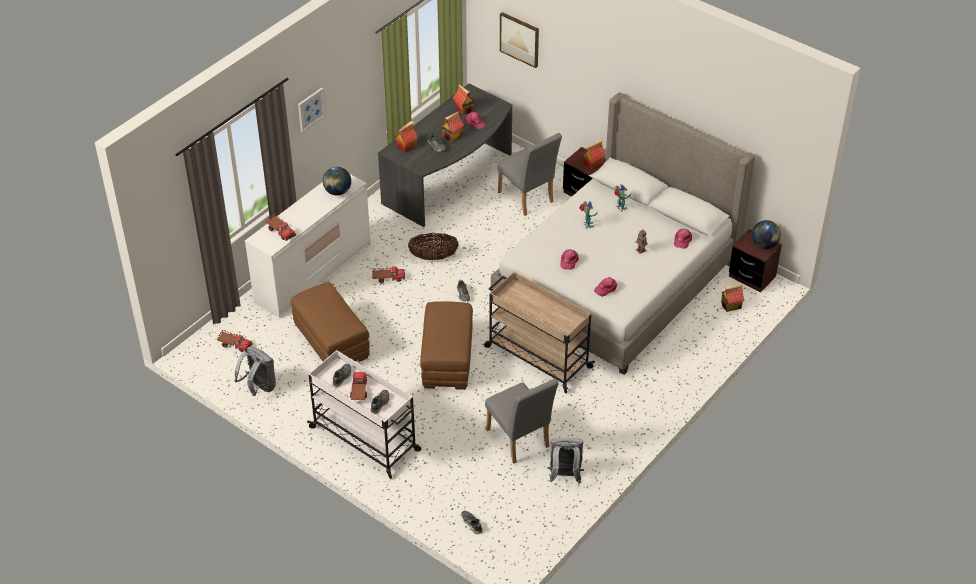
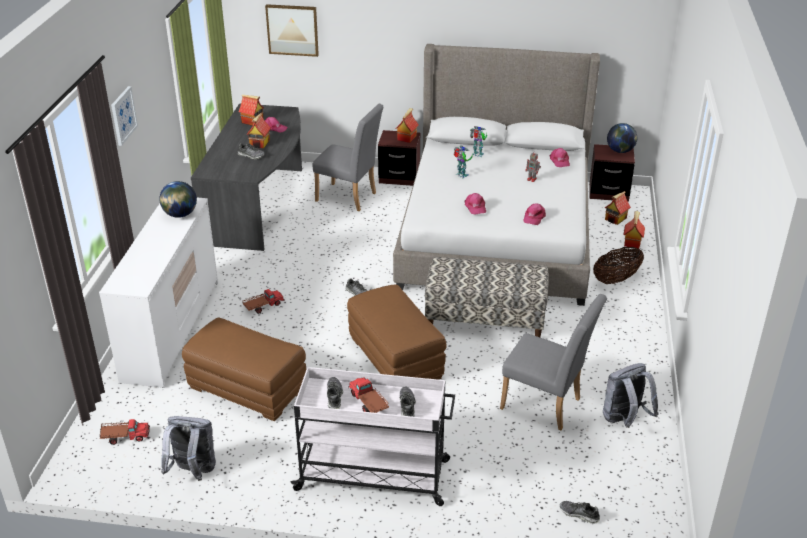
camera: 30 degrees left, 10 degrees down
toy truck [265,214,296,241] -> none
toy house [395,121,418,153] -> toy house moved to [623,211,645,249]
basket [408,233,459,260] -> basket moved to [593,247,644,284]
beige cart [484,272,595,393] -> bench [425,257,549,337]

